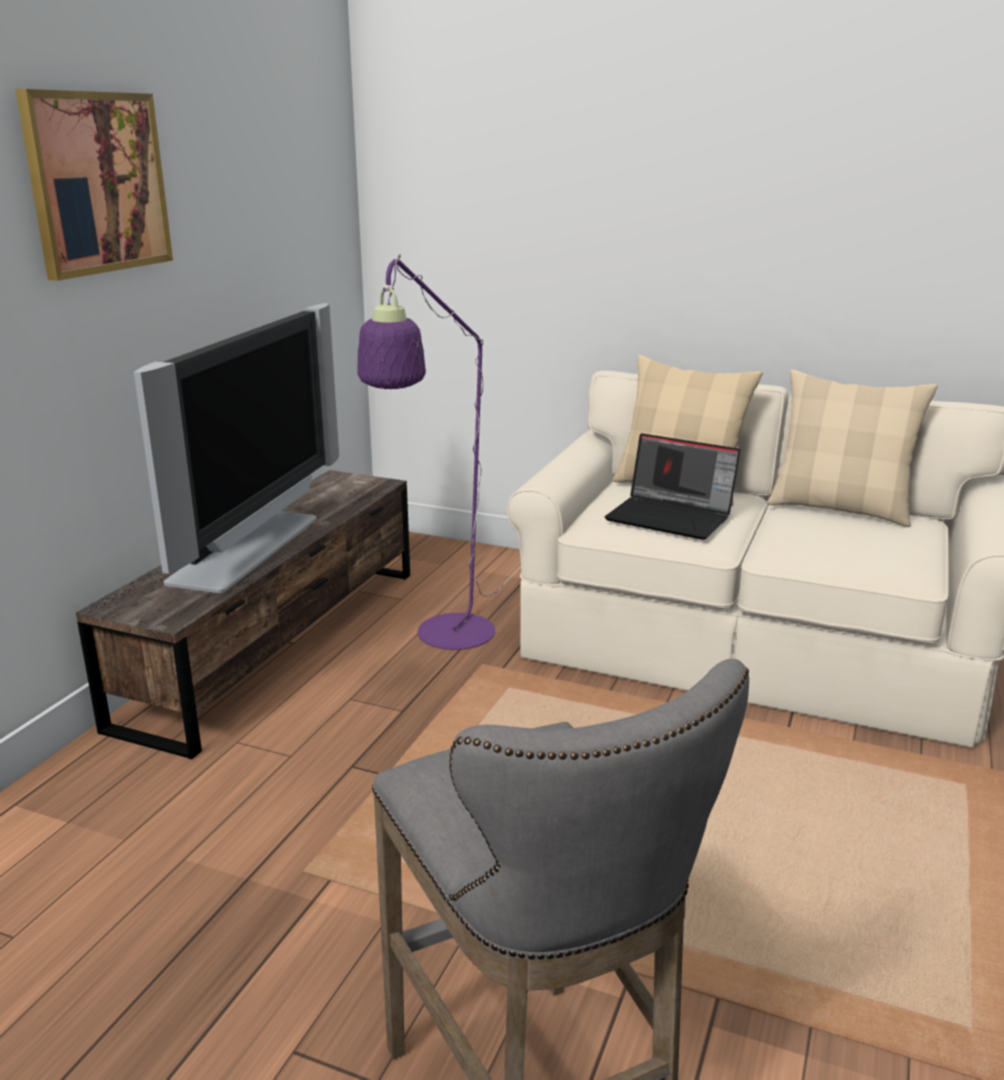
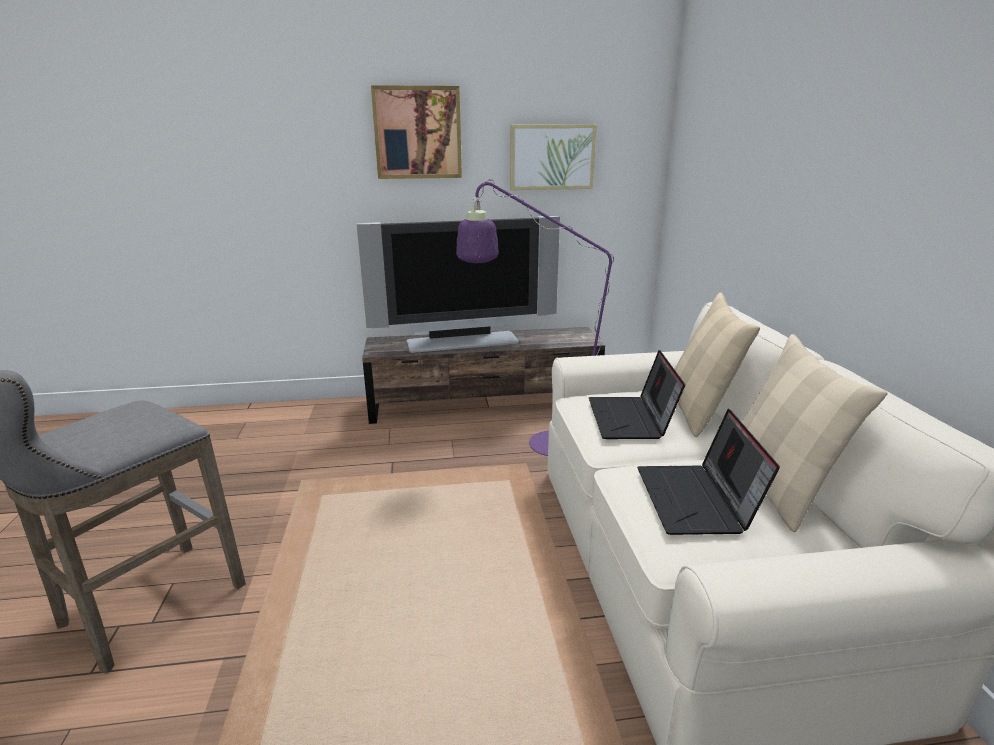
camera: 60 degrees right, 0 degrees up
none -> picture [510,124,597,190]
none -> laptop [637,409,780,535]

